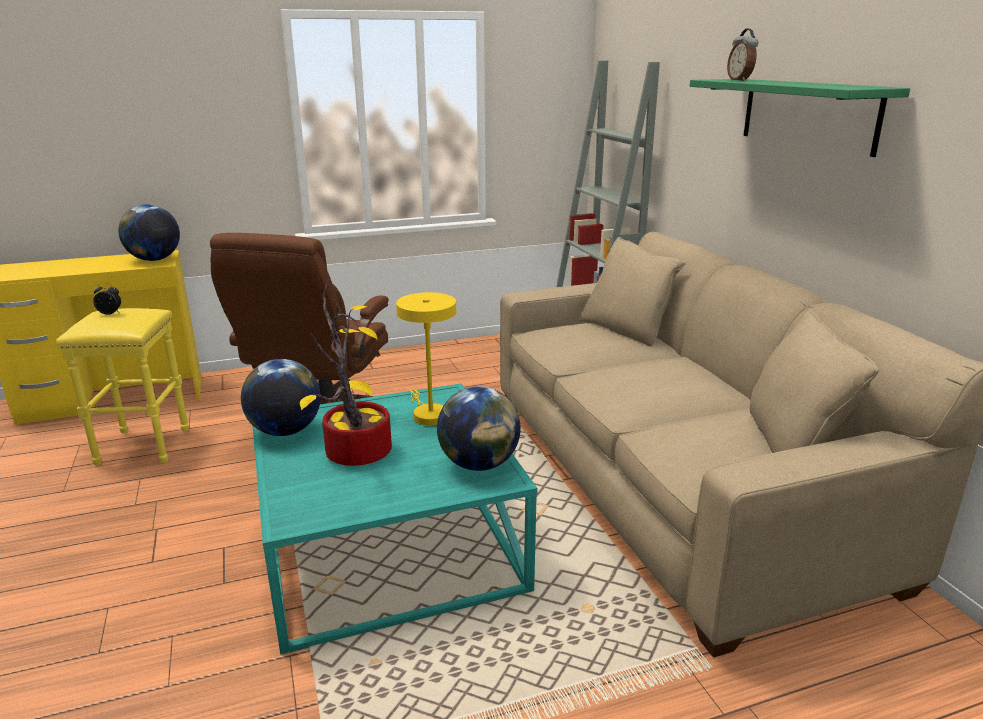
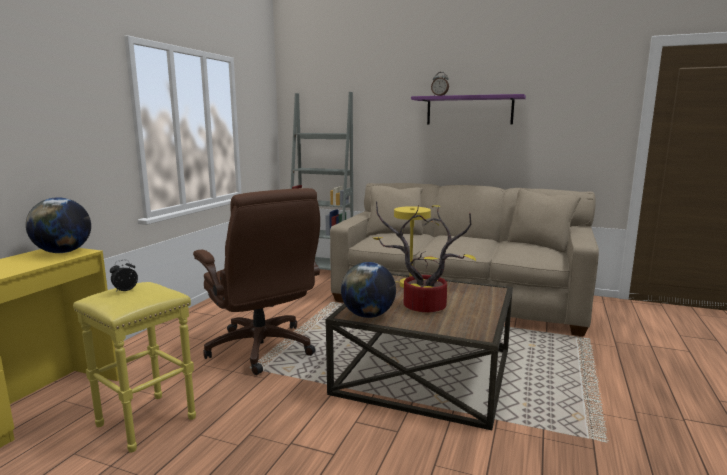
camera: 50 degrees left, 10 degrees down
turquoise coffee table [252,384,537,655] -> brown coffee table [325,273,513,430]
globe [437,386,521,471] -> none
green shelf [690,79,910,157] -> purple shelf [411,94,526,125]

